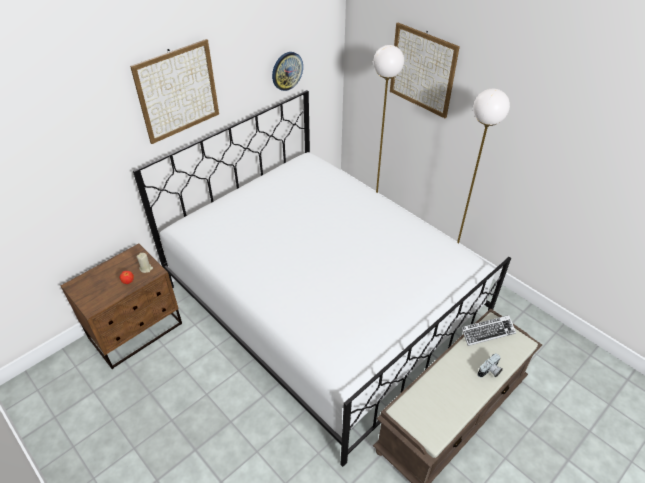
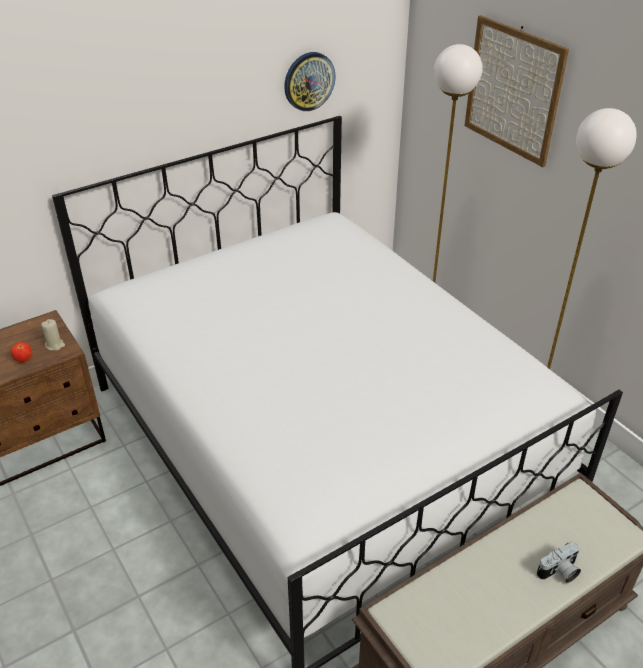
camera: 10 degrees right, 5 degrees down
picture [130,39,219,144] -> none
keyboard [461,315,516,346] -> none

